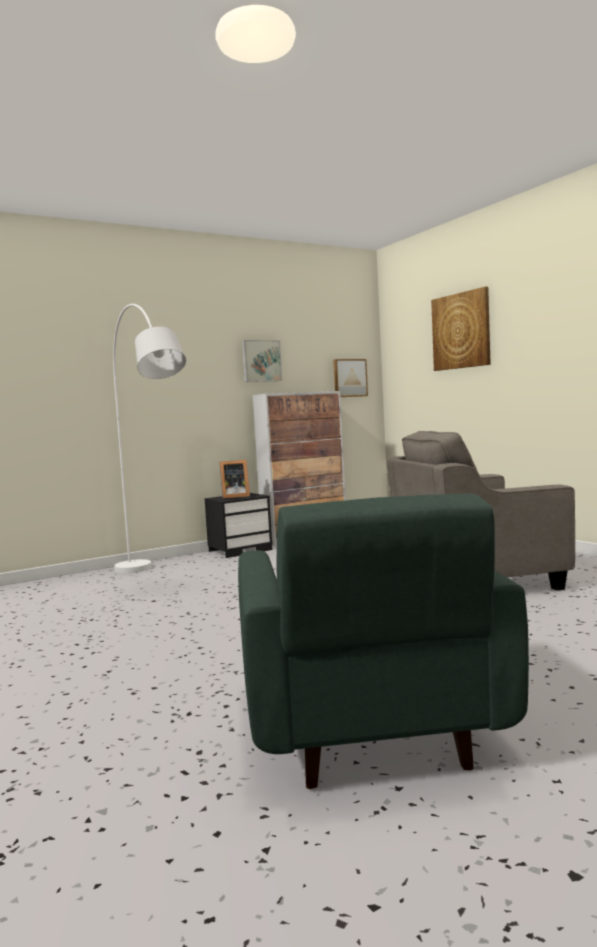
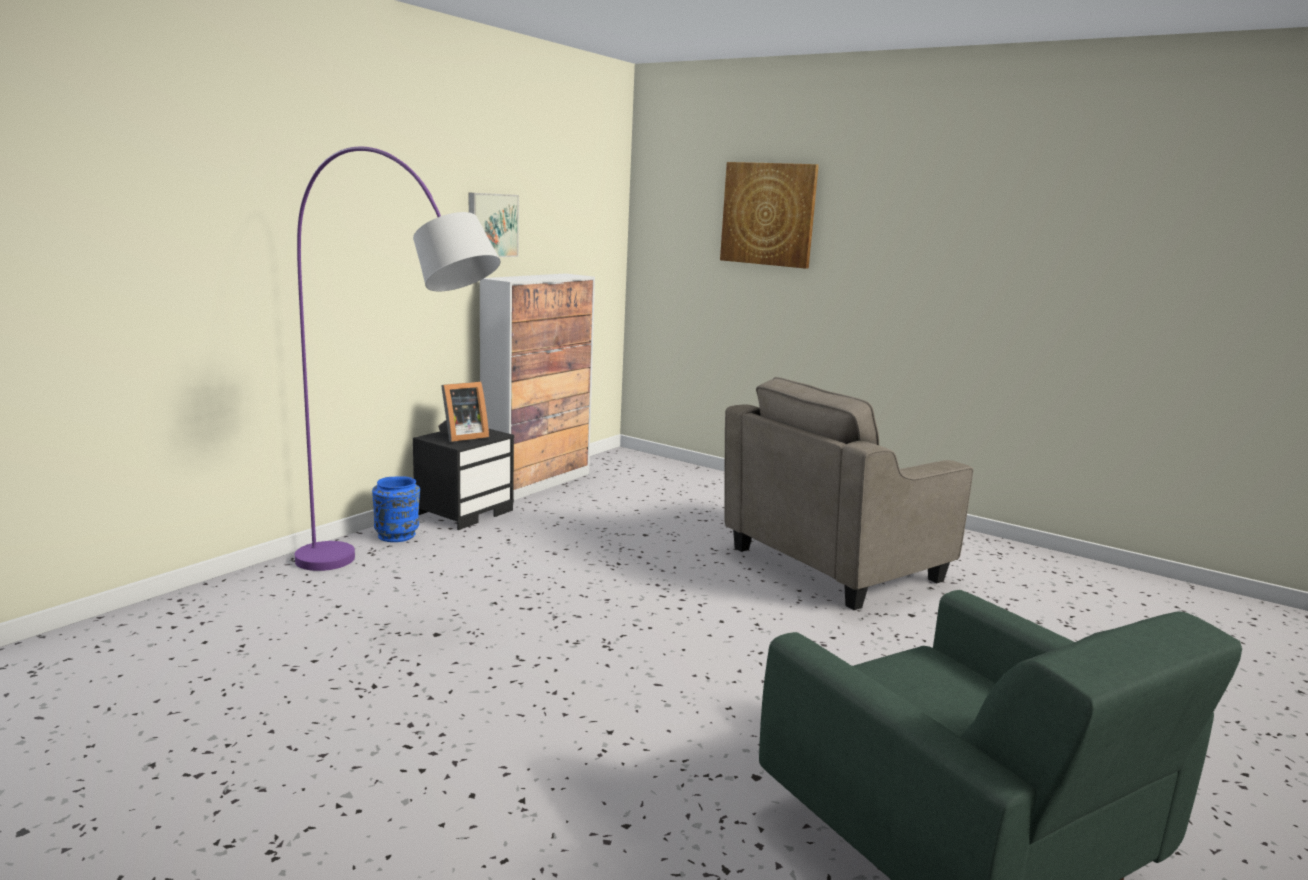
camera: 25 degrees left, 10 degrees up
white floor lamp [113,304,186,573] -> purple floor lamp [295,147,501,571]
picture [333,359,368,397] -> none
none -> blue vase [372,477,420,542]

